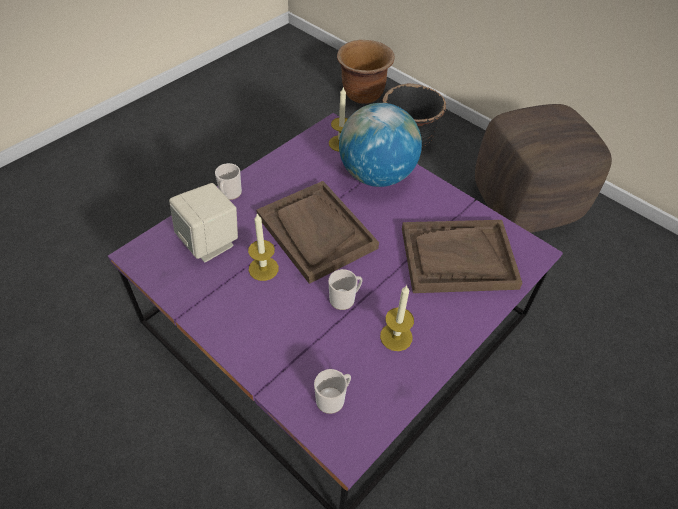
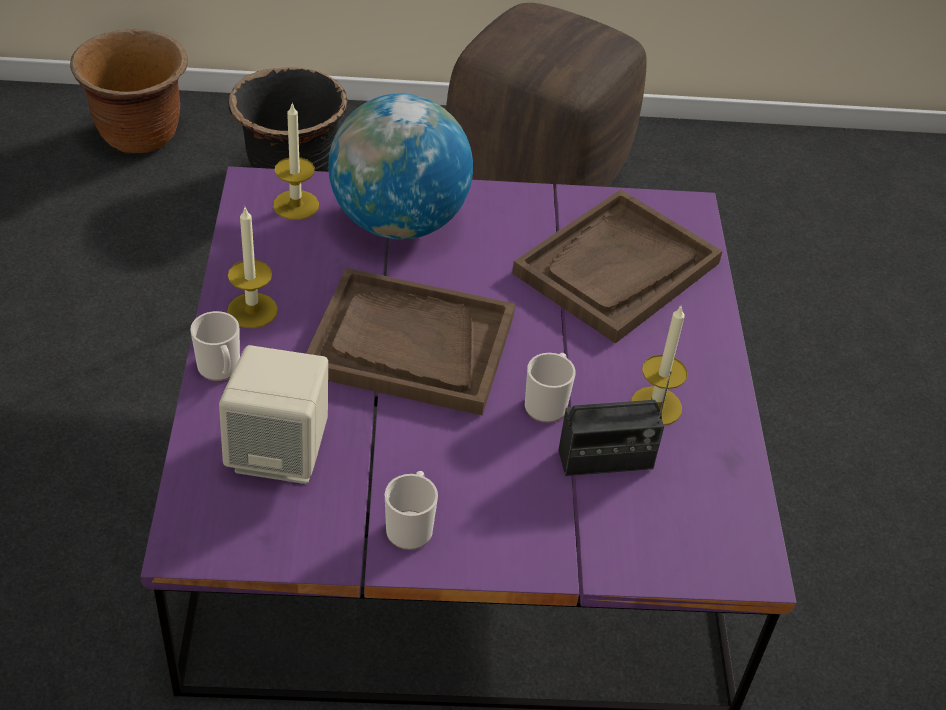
camera: 45 degrees left, 5 degrees down
candle [248,214,279,281] -> candle moved to [227,208,278,328]
mug [314,369,351,414] -> mug moved to [385,471,438,550]
none -> radio [558,371,671,476]

